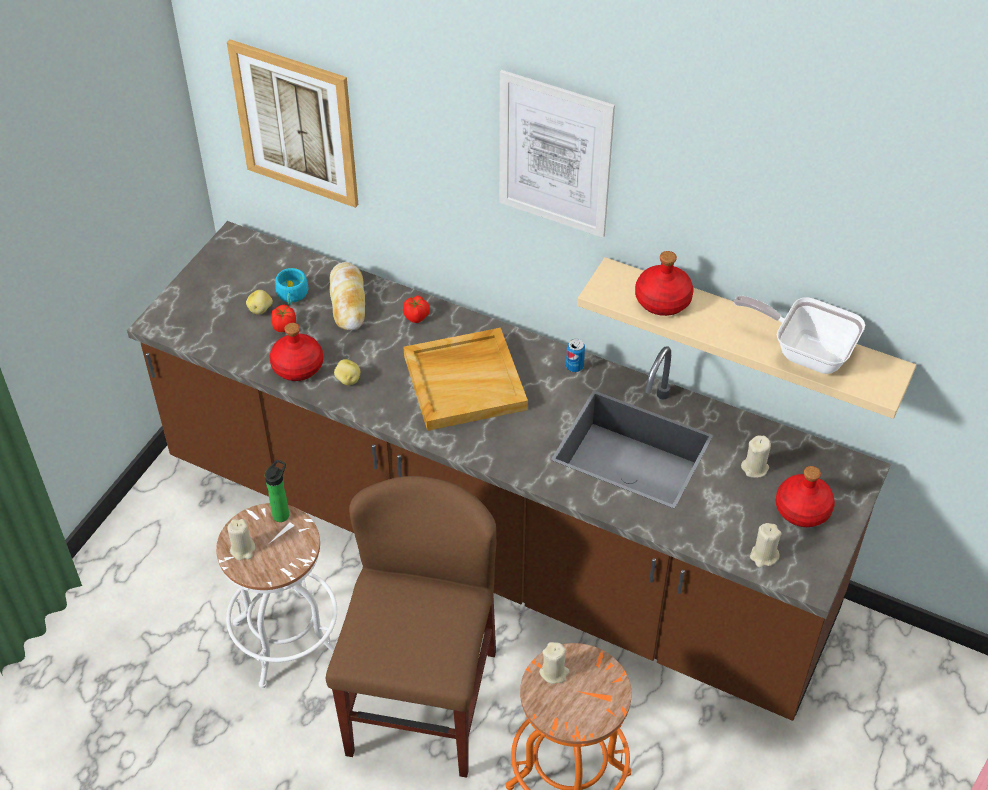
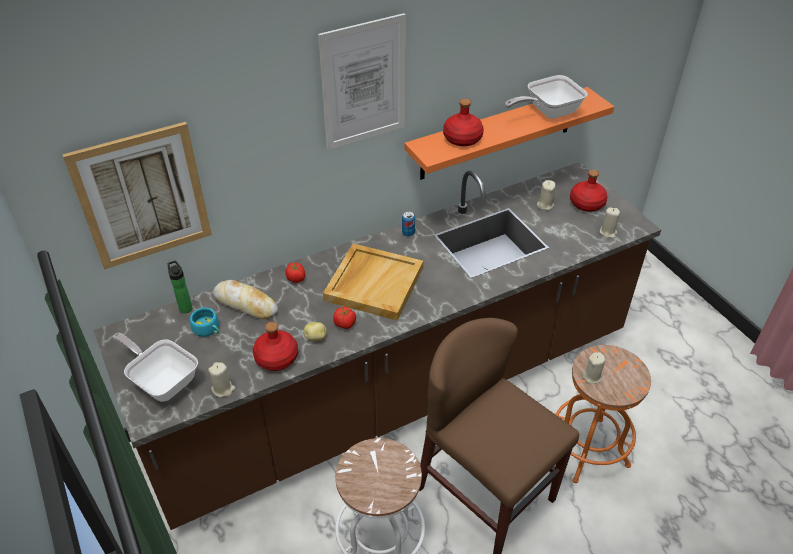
camera: 55 degrees left, 5 degrees down
beige candle [227,519,255,560] -> beige candle moved to [208,362,235,397]
potato [246,290,273,315] -> none
bottle [265,460,289,522] -> bottle moved to [167,260,192,313]
tomato [271,305,296,332] -> tomato moved to [333,306,356,329]
beige shelf [578,257,916,419] -> orange shelf [404,87,614,180]
none -> frying pan [113,333,198,401]

